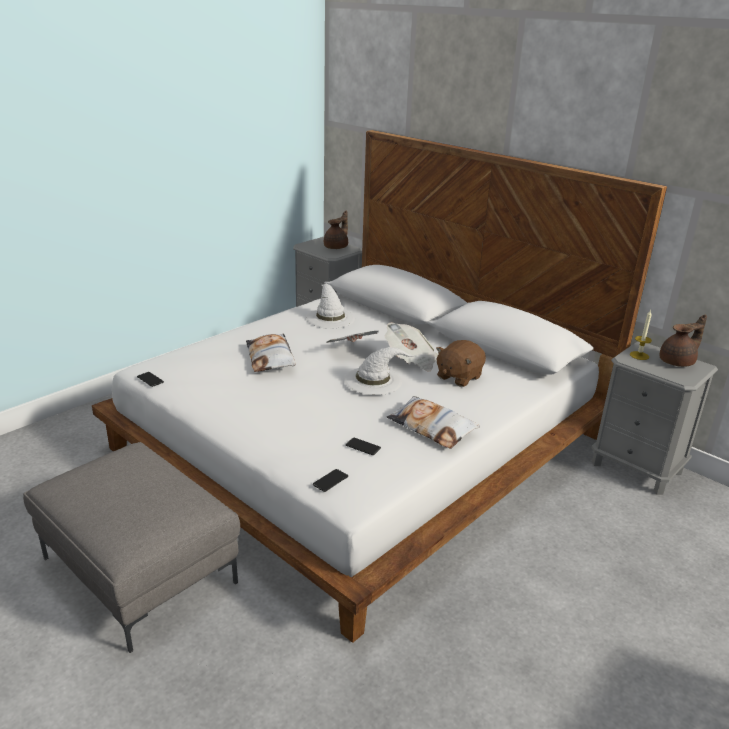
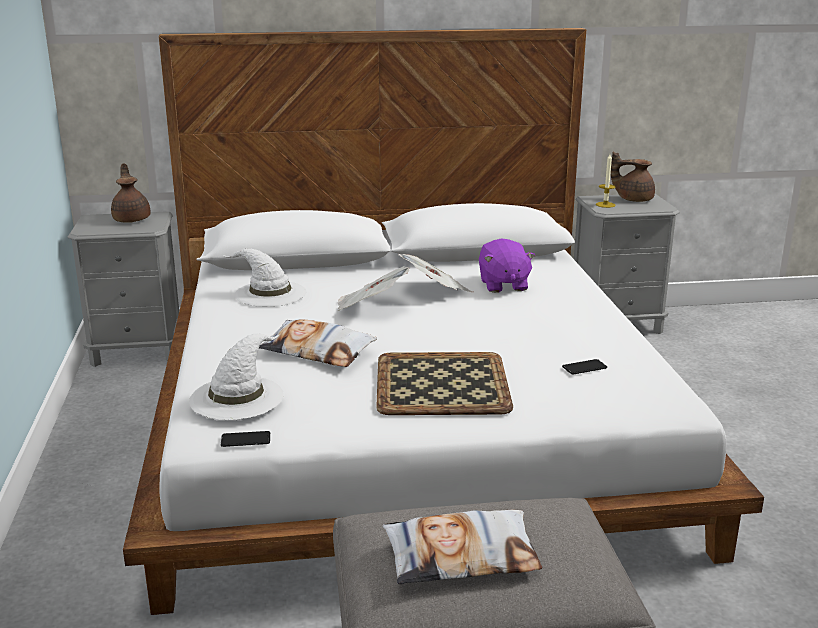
camera: 50 degrees left, 5 degrees down
phone [313,469,348,492] -> none
white hat [344,347,417,395] -> white hat moved to [189,334,284,420]
pillow [387,396,480,449] -> pillow moved to [382,510,542,584]
brown plush toy [436,340,486,387] -> purple plush toy [479,238,535,293]
brown teapot [660,314,707,367] -> brown teapot turned 90 degrees counterclockwise [611,151,655,202]
none -> tray [376,352,513,415]

